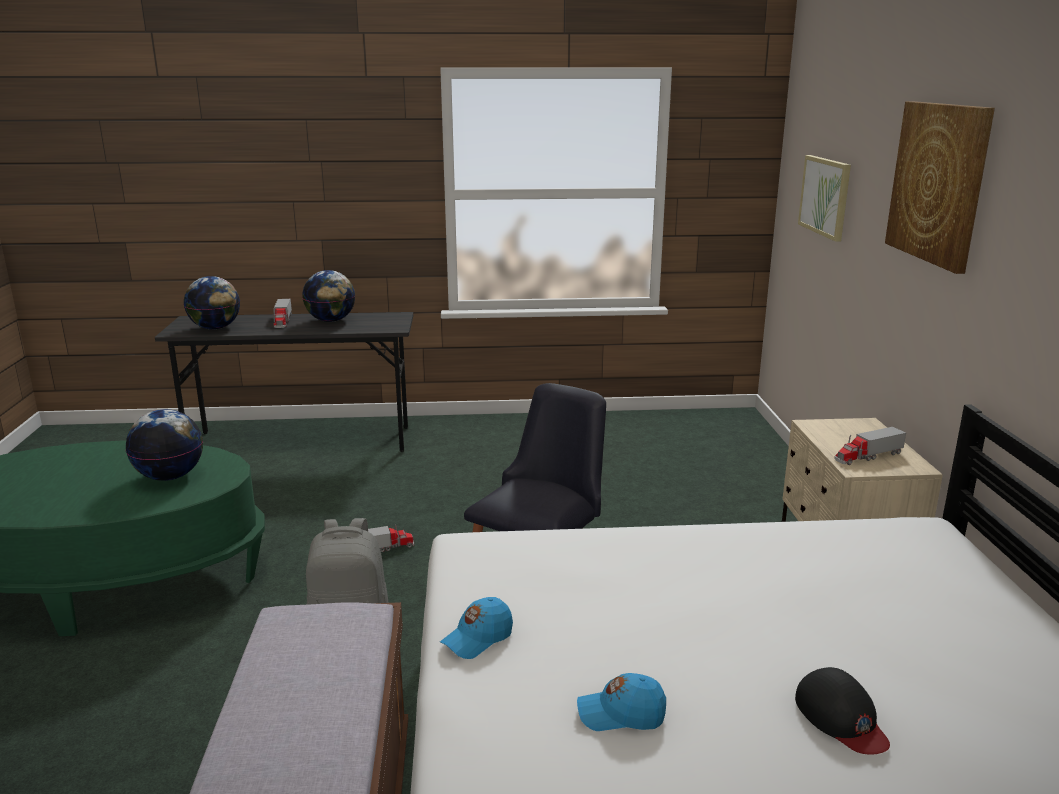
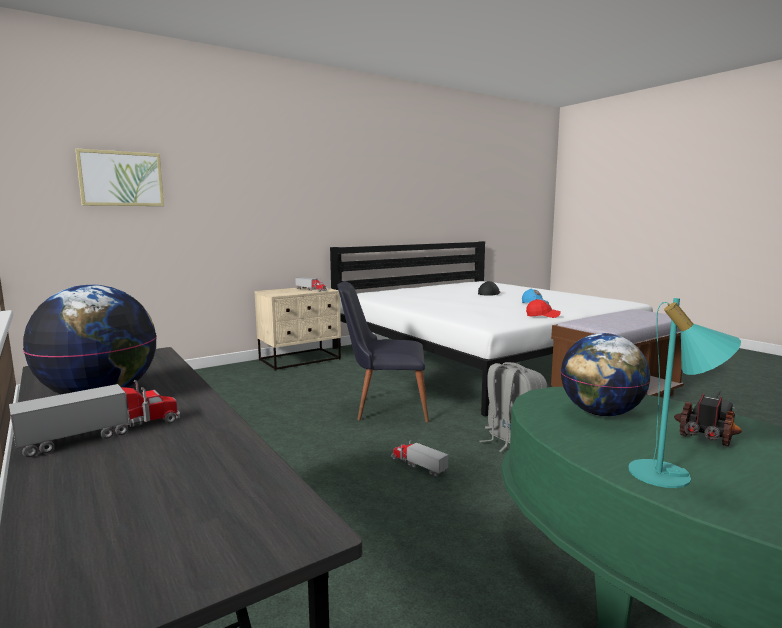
camera: 120 degrees left, 10 degrees down
globe [184,276,240,329] -> none
blue cap [440,597,513,659] -> red cap [526,299,561,318]
picture [885,101,995,274] -> none
none -> turquoise table lamp [628,298,741,488]
none -> toy truck [674,391,742,447]

